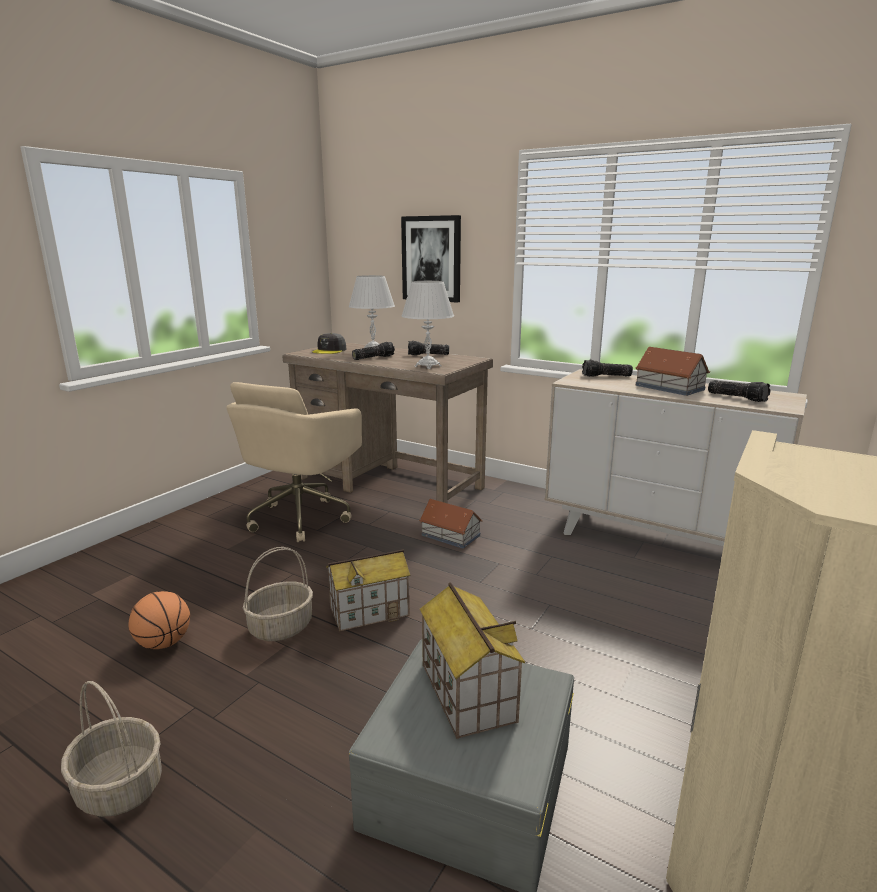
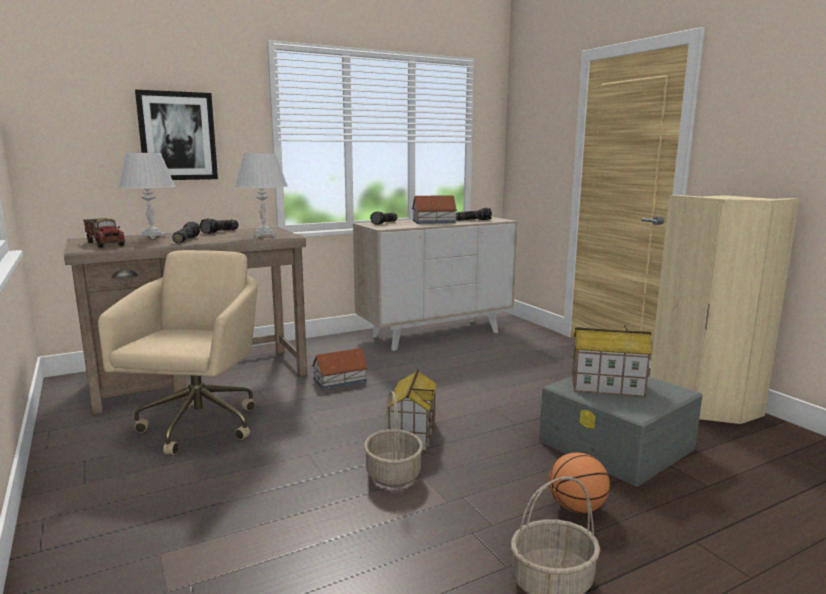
camera: 60 degrees left, 5 degrees down
basketball [128,591,190,649] -> basketball moved to [549,453,610,513]
beige office chair [226,382,362,542] -> beige office chair turned 135 degrees counterclockwise [98,250,258,455]
grey cap [312,333,346,354] -> toy truck [83,218,125,248]

